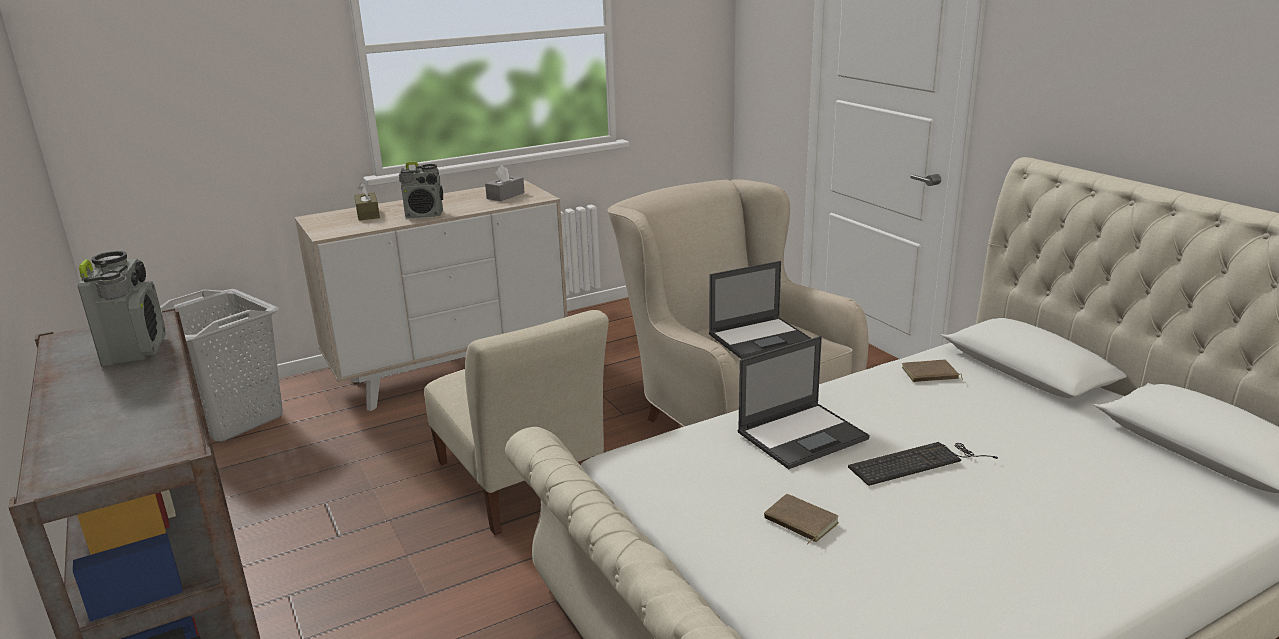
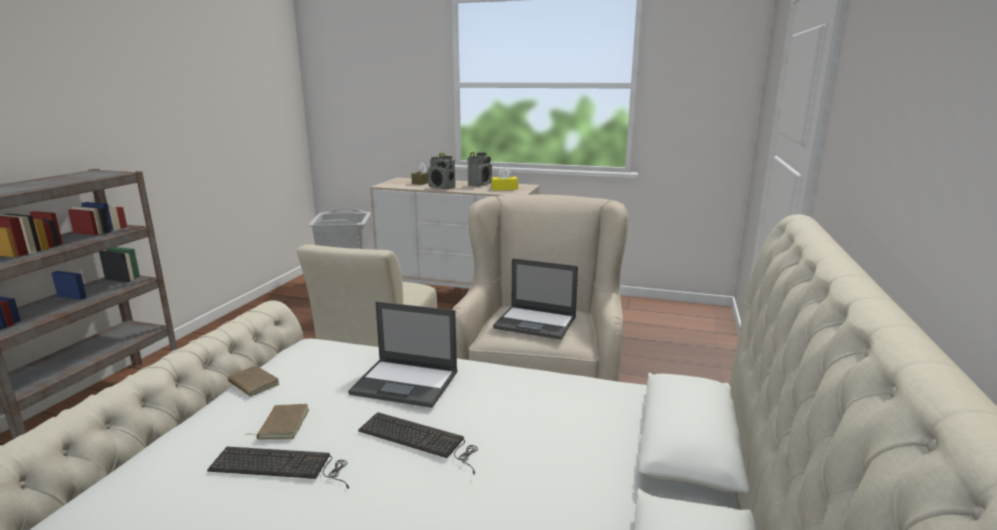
camera: 45 degrees right, 5 degrees down
radio [77,251,166,367] -> radio moved to [468,152,492,187]
grey tissue box [485,165,525,201] -> yellow tissue box [491,167,518,191]
brown book [902,360,963,382] -> brown book moved to [227,365,279,397]
none -> keyboard [207,447,349,489]

